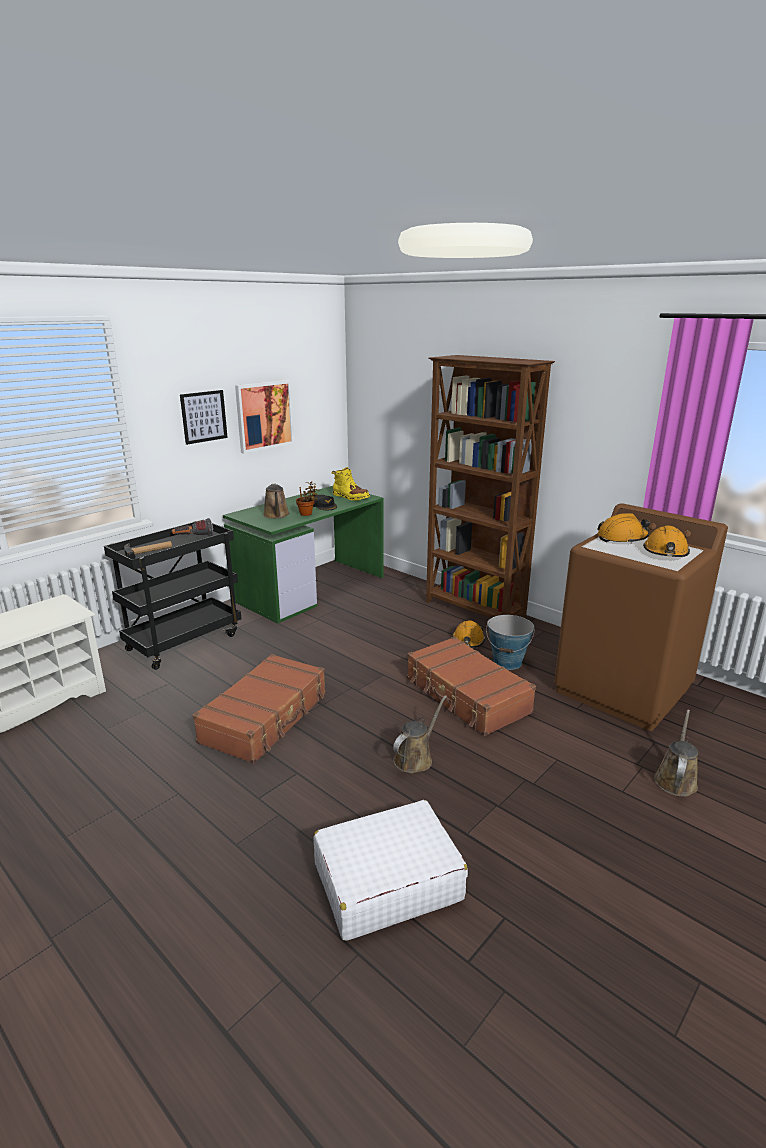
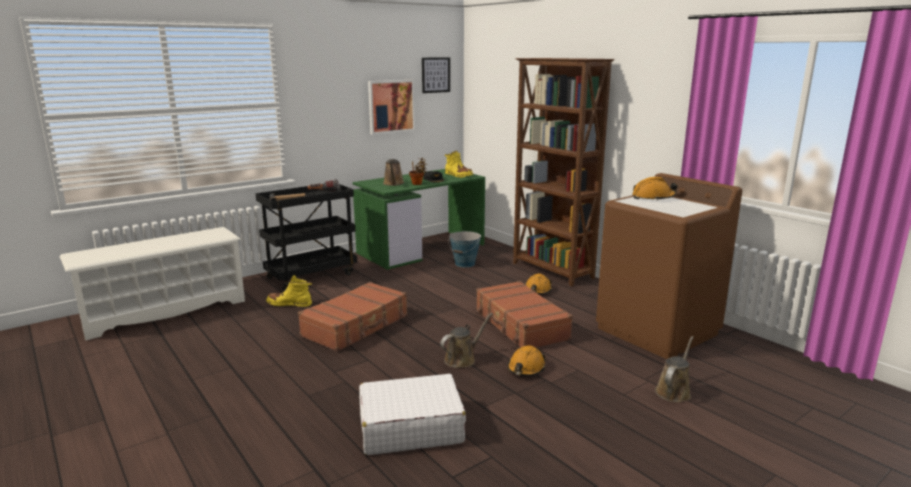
camera: 10 degrees right, 5 degrees down
picture [180,390,228,445] -> picture moved to [422,57,450,93]
bucket [486,615,535,670] -> bucket moved to [448,231,481,268]
orange hard hat [643,525,690,557] -> orange hard hat moved to [507,345,546,376]
none -> yellow boot [266,275,312,307]

